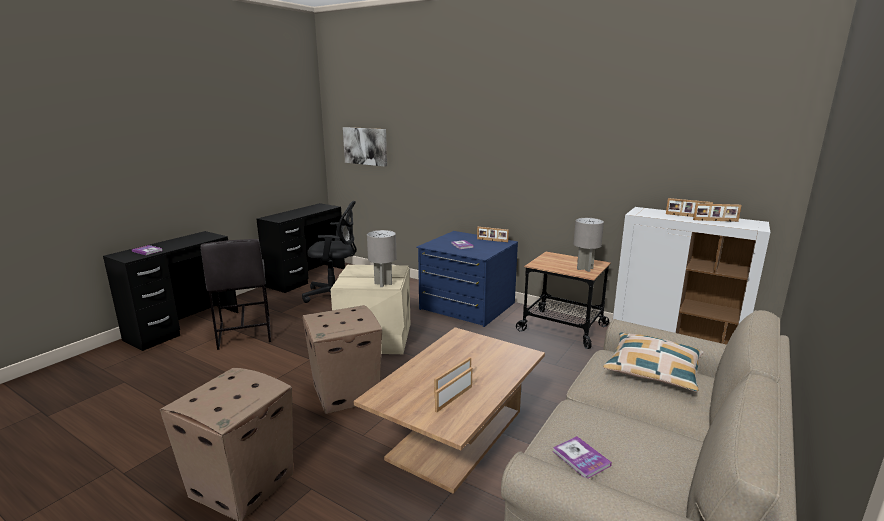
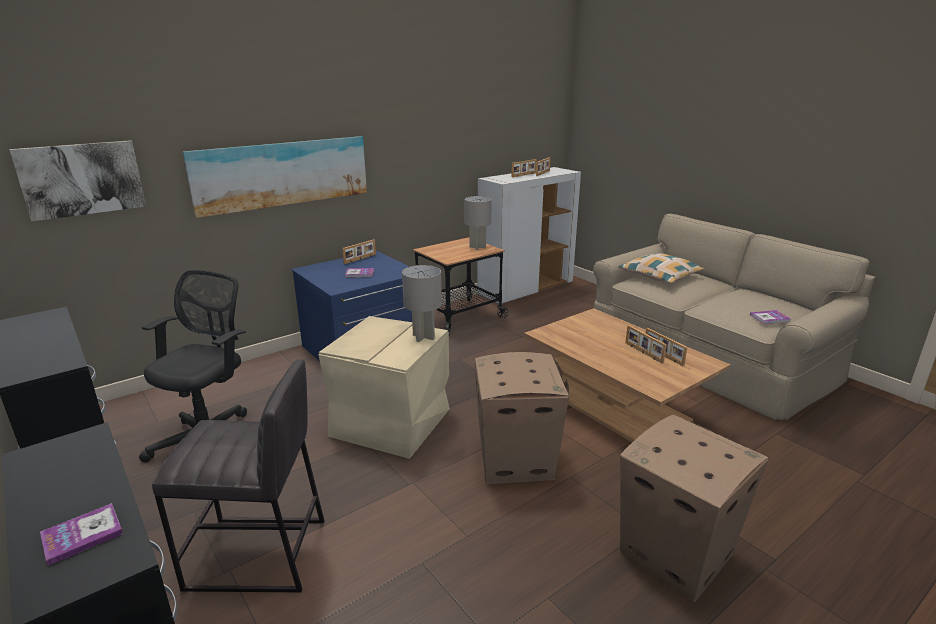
camera: 70 degrees left, 5 degrees up
none -> picture [183,136,367,218]

